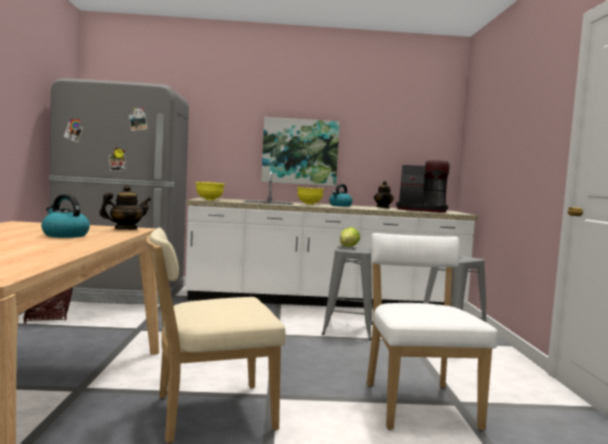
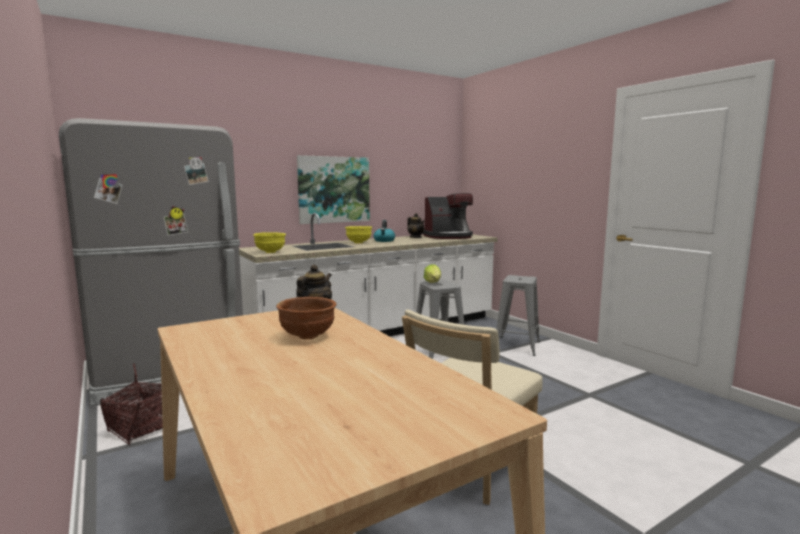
camera: 30 degrees left, 5 degrees up
kettle [41,194,90,238] -> brown bowl [276,297,336,340]
white chair [367,233,498,431] -> none

